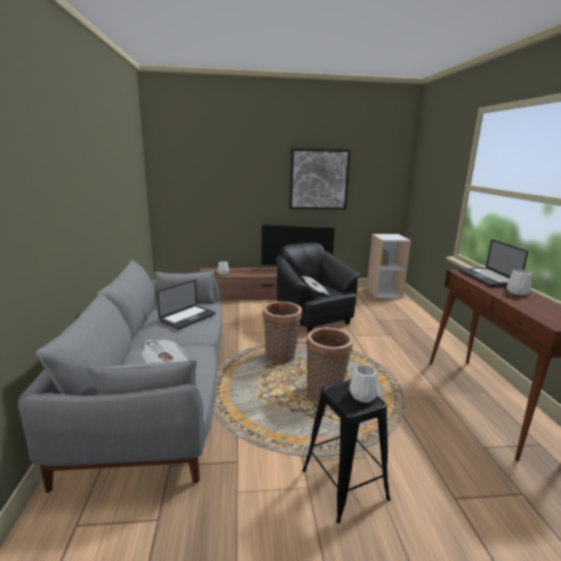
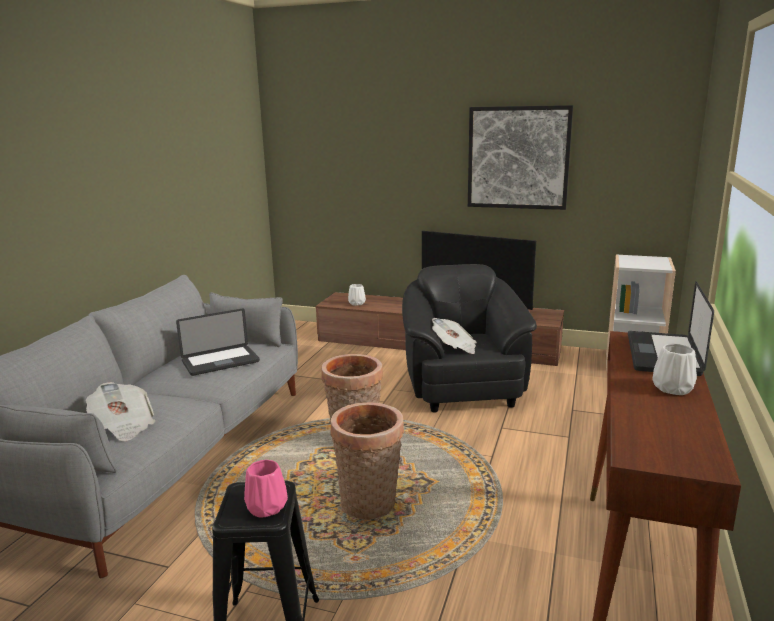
camera: 25 degrees right, 0 degrees up
white vase [349,365,378,403] -> pink vase [244,460,288,518]

